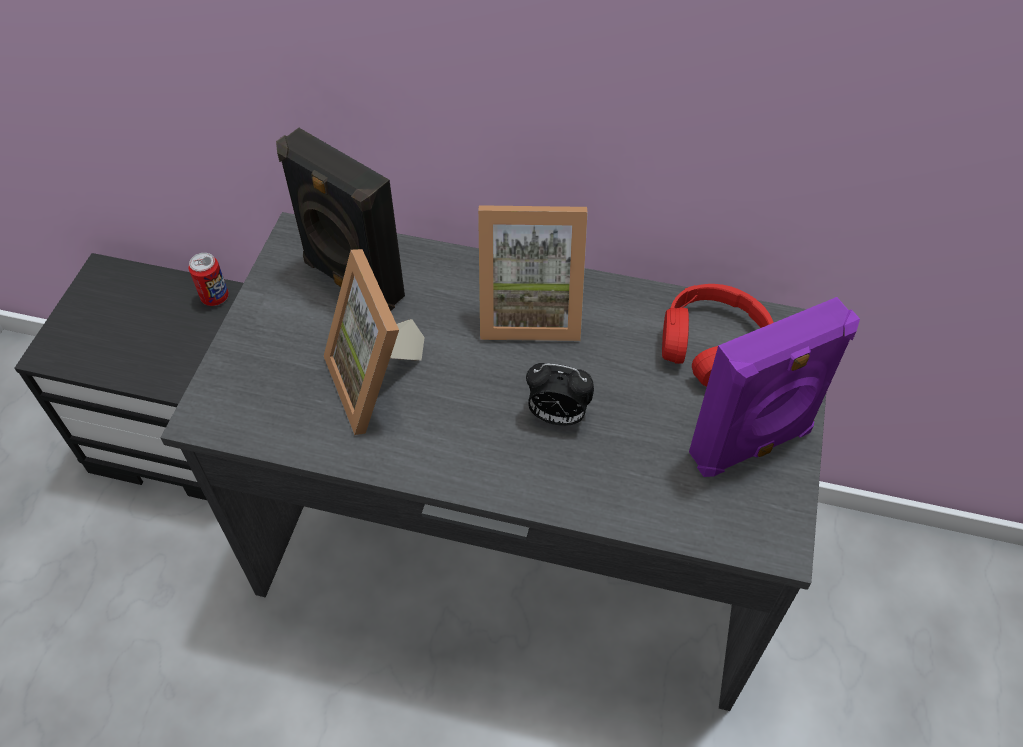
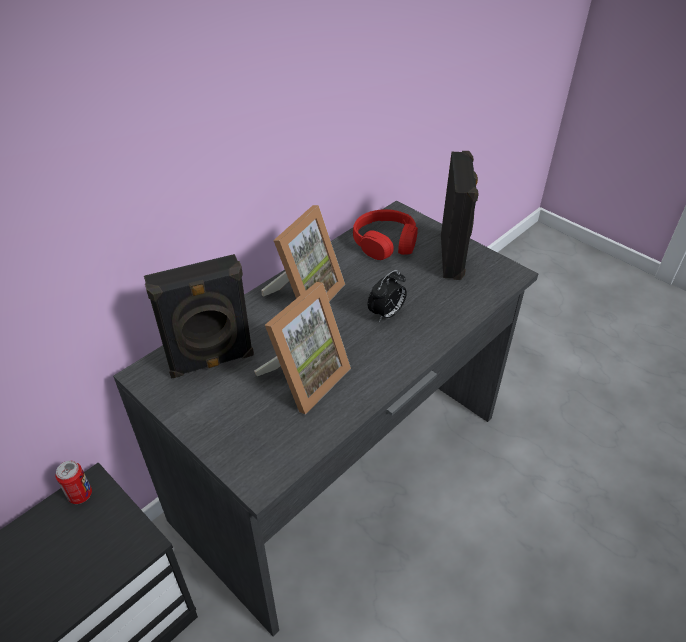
camera: 60 degrees left, 10 degrees down
picture frame [324,249,425,435] -> picture frame turned 60 degrees counterclockwise [254,282,351,414]
purple speaker [689,297,860,477] -> black speaker [441,151,478,280]

